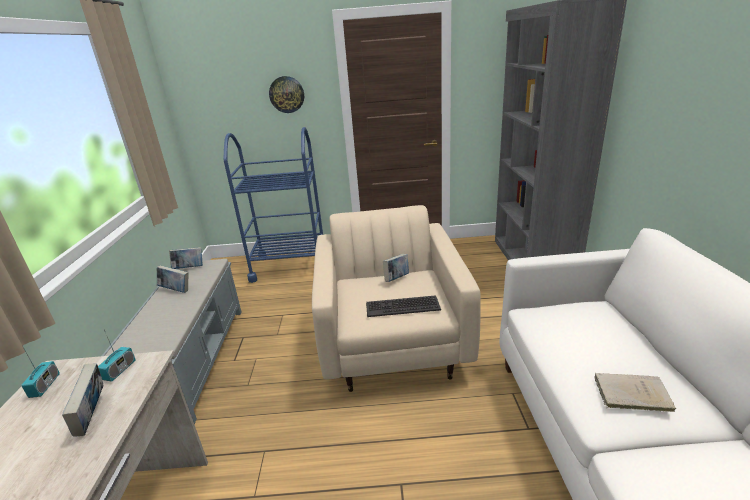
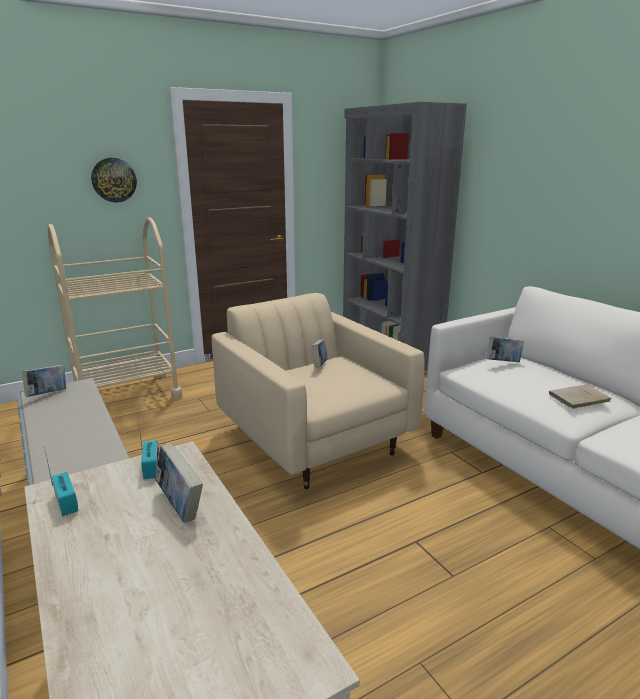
camera: 30 degrees left, 5 degrees down
book [157,265,188,293] -> book moved to [486,336,524,362]
blue cart [223,127,323,283] -> beige cart [48,217,183,399]
keyboard [366,295,441,317] -> none

